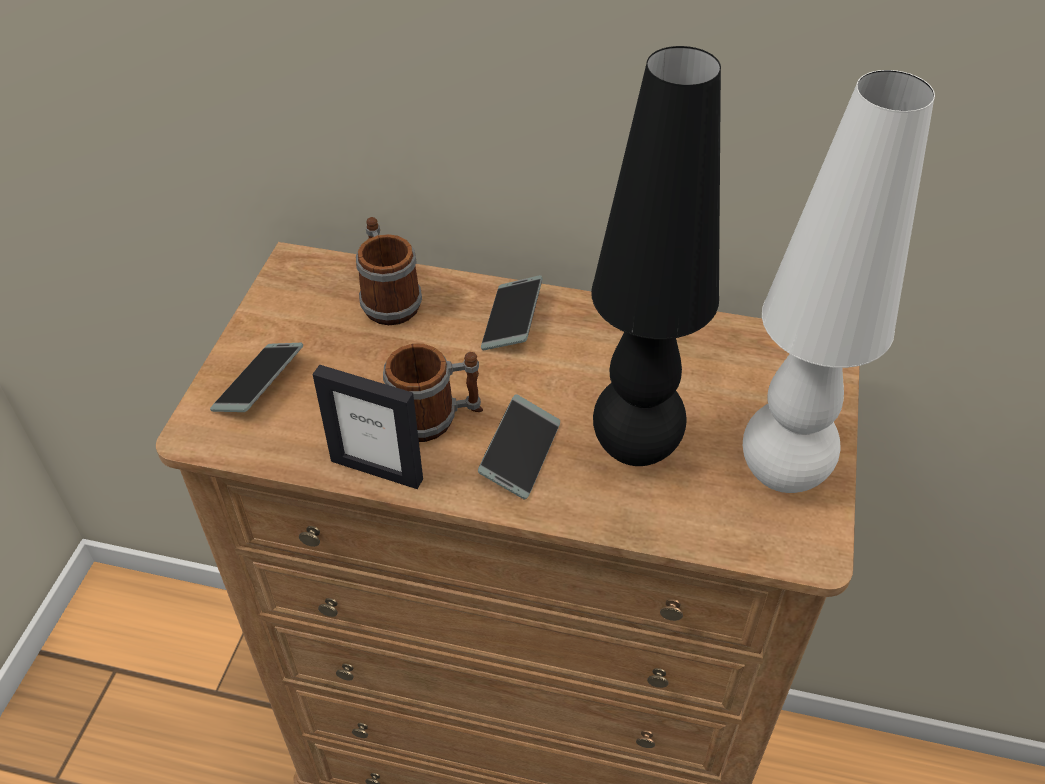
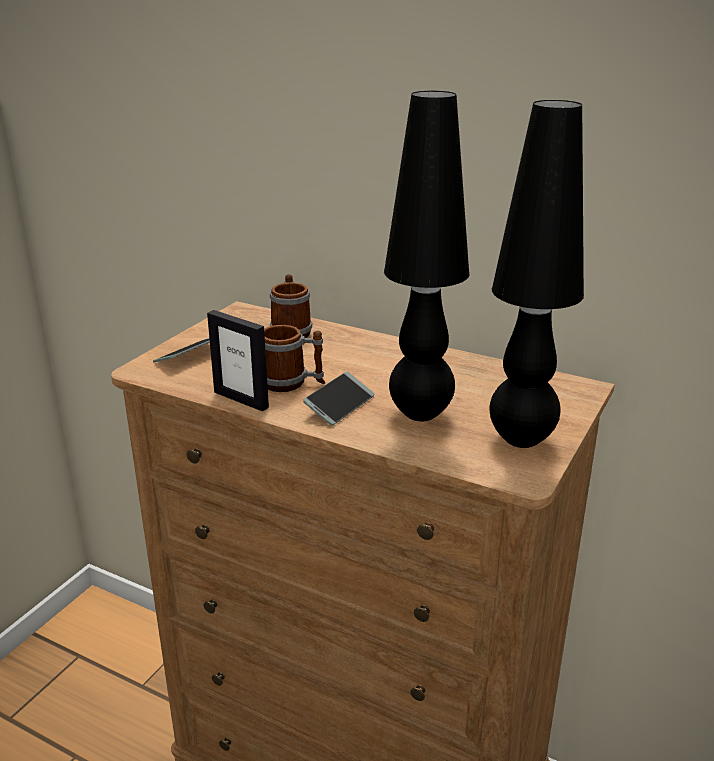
camera: 15 degrees right, 20 degrees down
phone [481,275,543,351] -> none
white table lamp [743,70,935,493] -> black table lamp [490,100,584,448]

